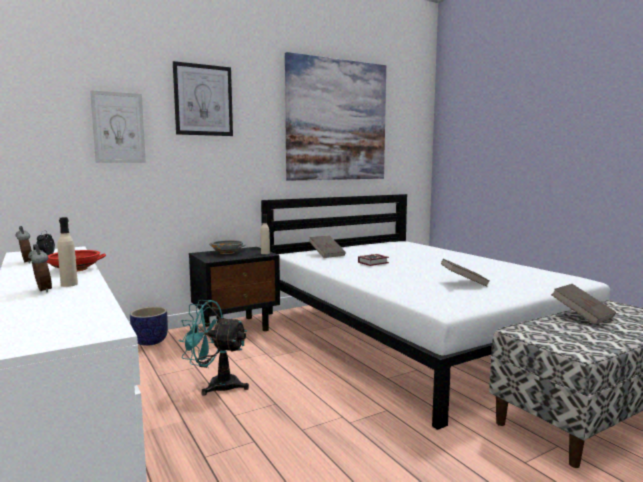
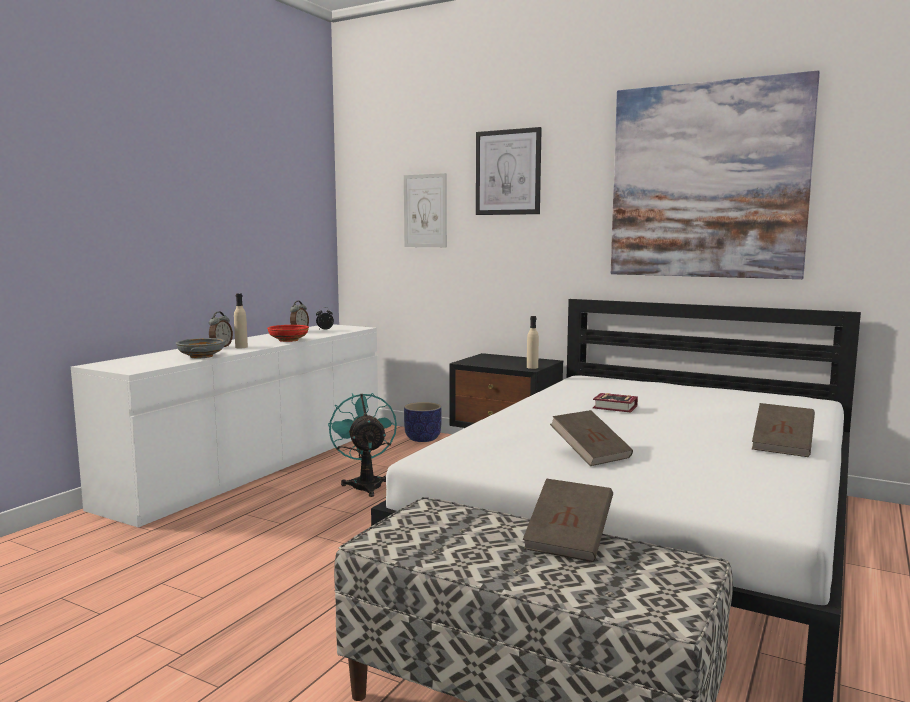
camera: 60 degrees right, 0 degrees up
grey bowl [209,240,246,254] -> grey bowl moved to [175,338,225,358]
brown book [309,235,345,258] -> brown book moved to [752,403,815,457]

